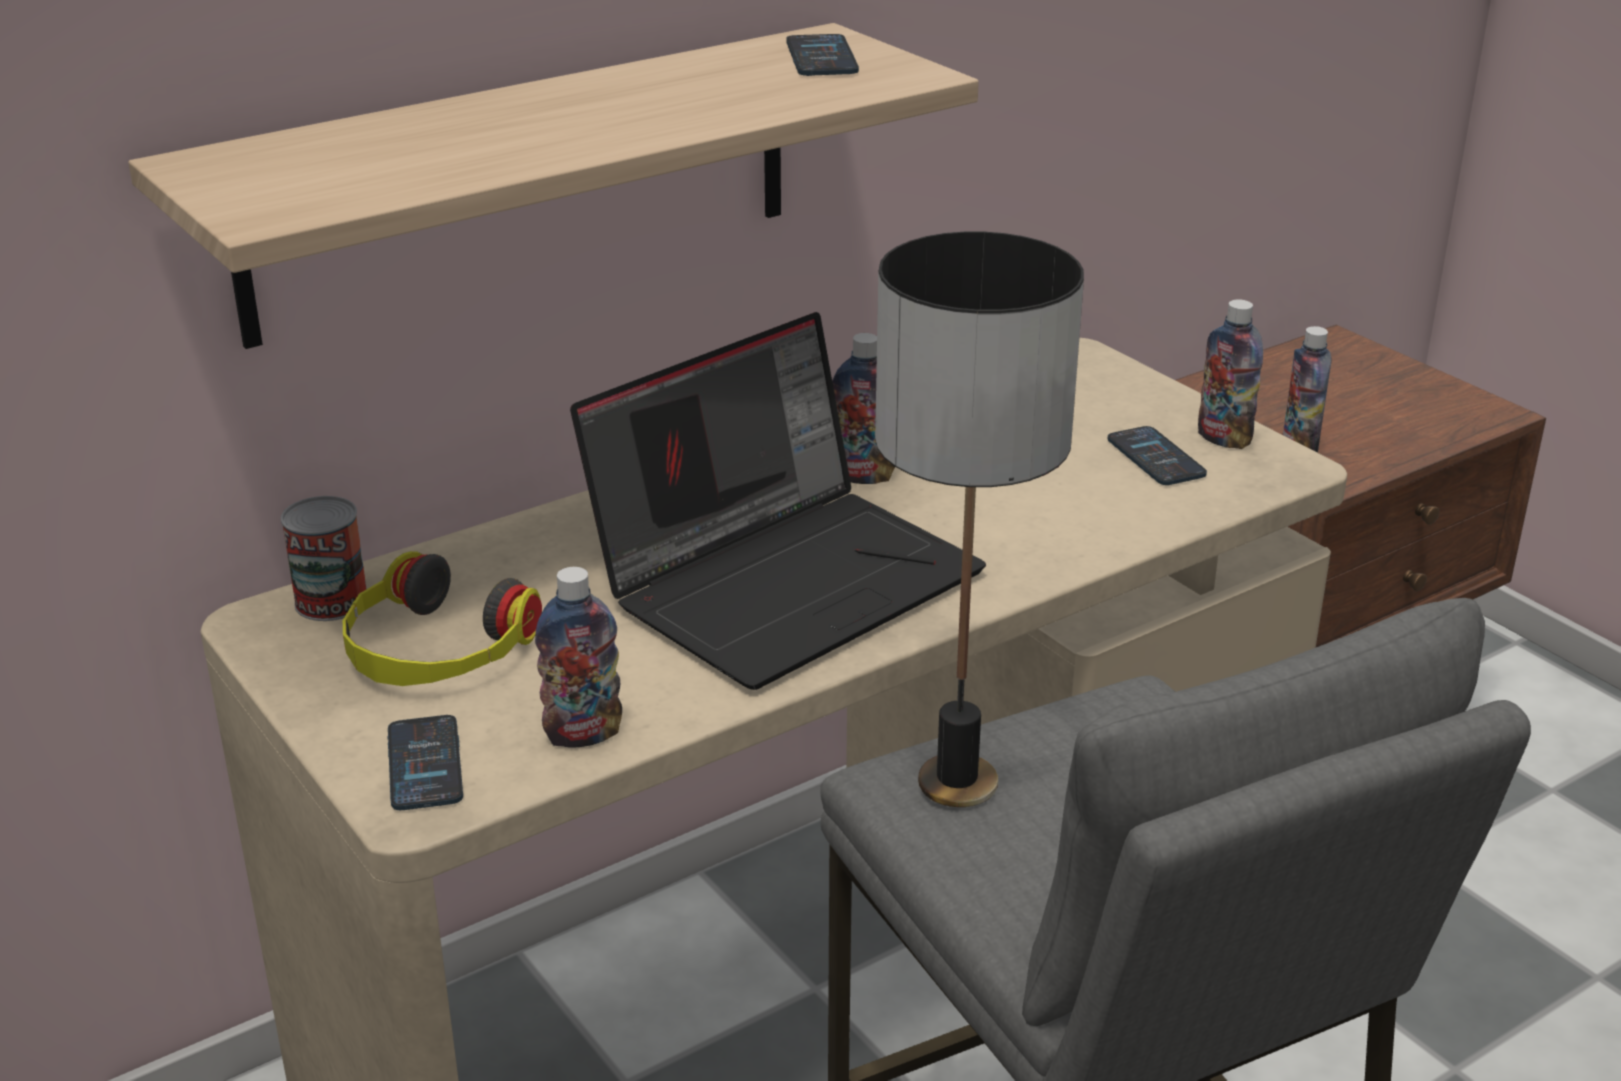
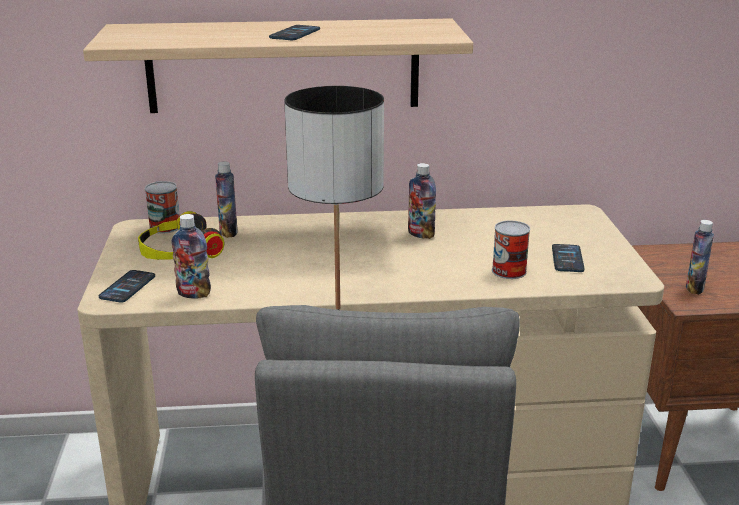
camera: 30 degrees right, 5 degrees down
laptop [570,312,986,690] -> none
phone [786,34,859,76] -> phone moved to [269,25,320,40]
bottle [1198,299,1263,449] -> bottle moved to [215,161,238,238]
none -> can [492,221,530,279]

